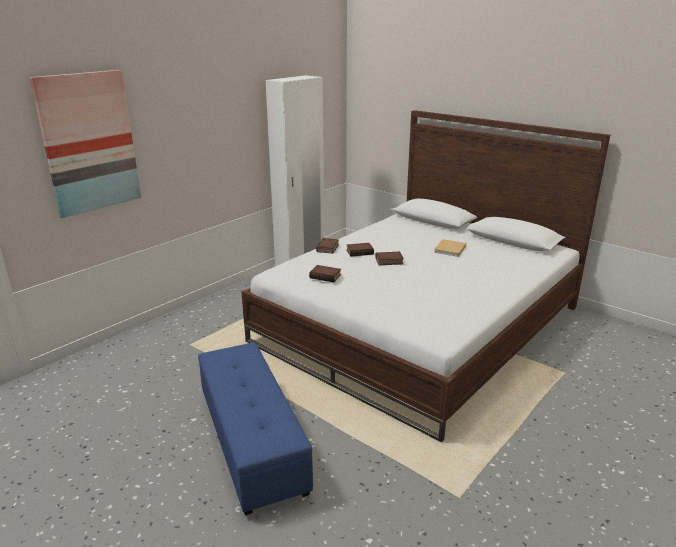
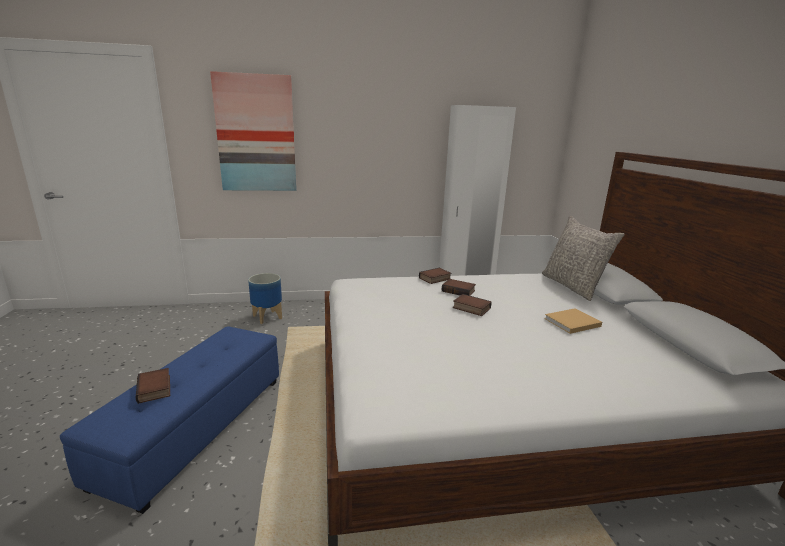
camera: 40 degrees right, 5 degrees down
book [309,265,341,282] -> book moved to [136,368,170,404]
none -> planter [248,273,282,324]
none -> grey pillow [542,216,625,301]

